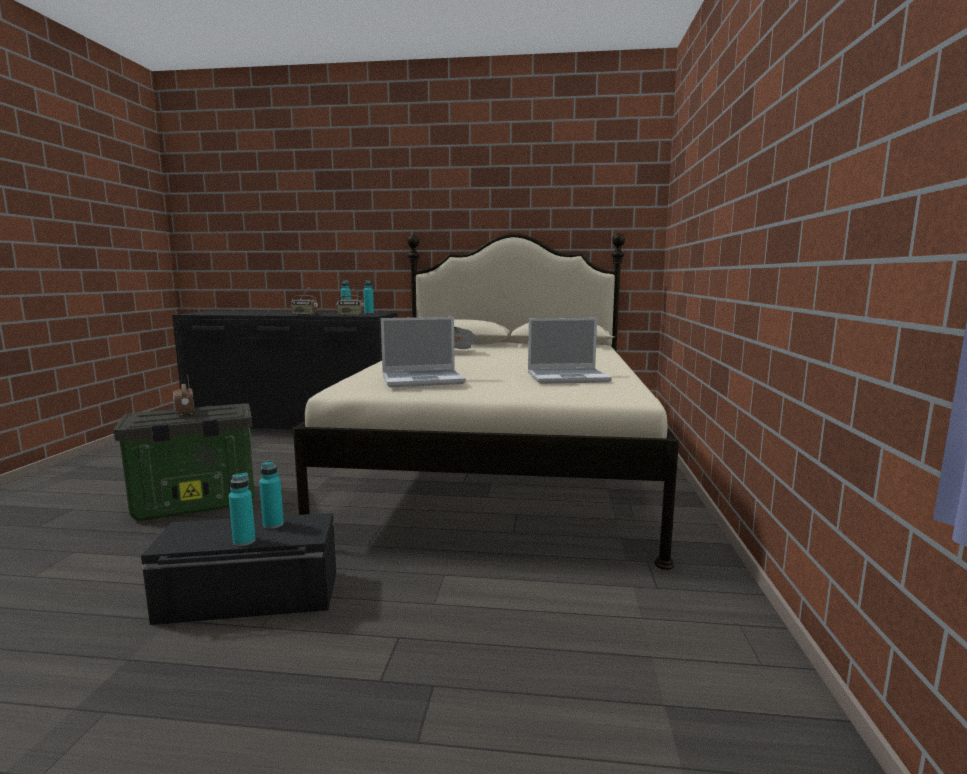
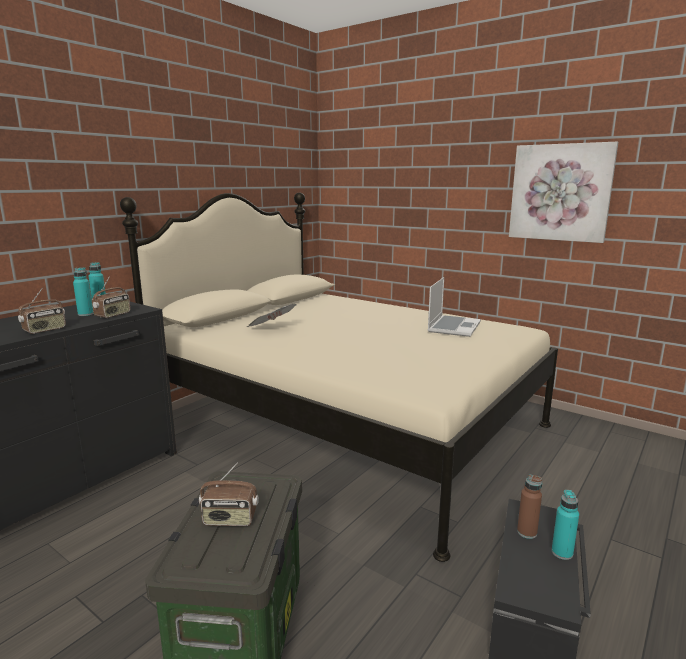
camera: 60 degrees left, 5 degrees up
turquoise bottle [259,460,284,529] -> brown bottle [517,474,542,539]
laptop [381,317,466,387] -> none
none -> picture [509,142,618,243]

